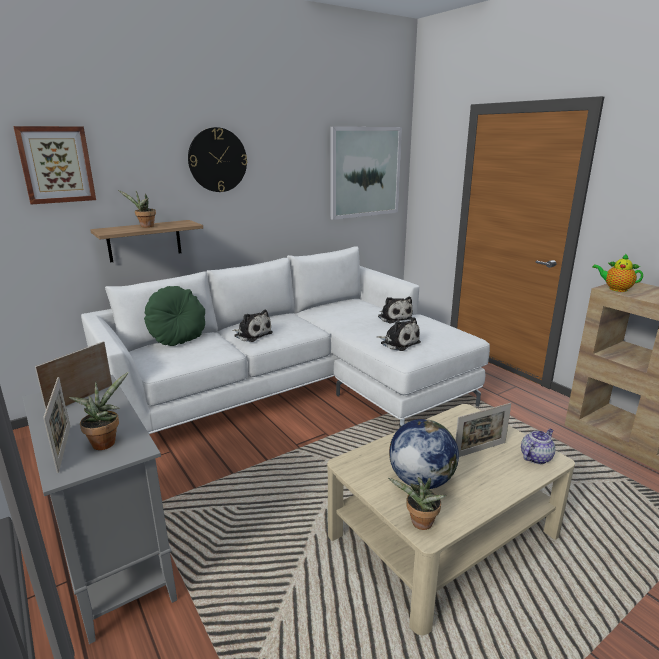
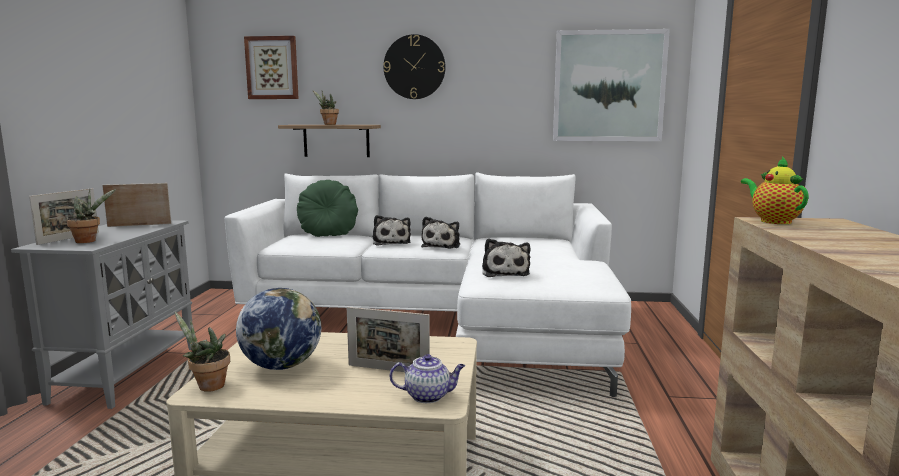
camera: 40 degrees right, 10 degrees down
plush toy [378,297,413,324] -> plush toy moved to [421,217,460,249]

